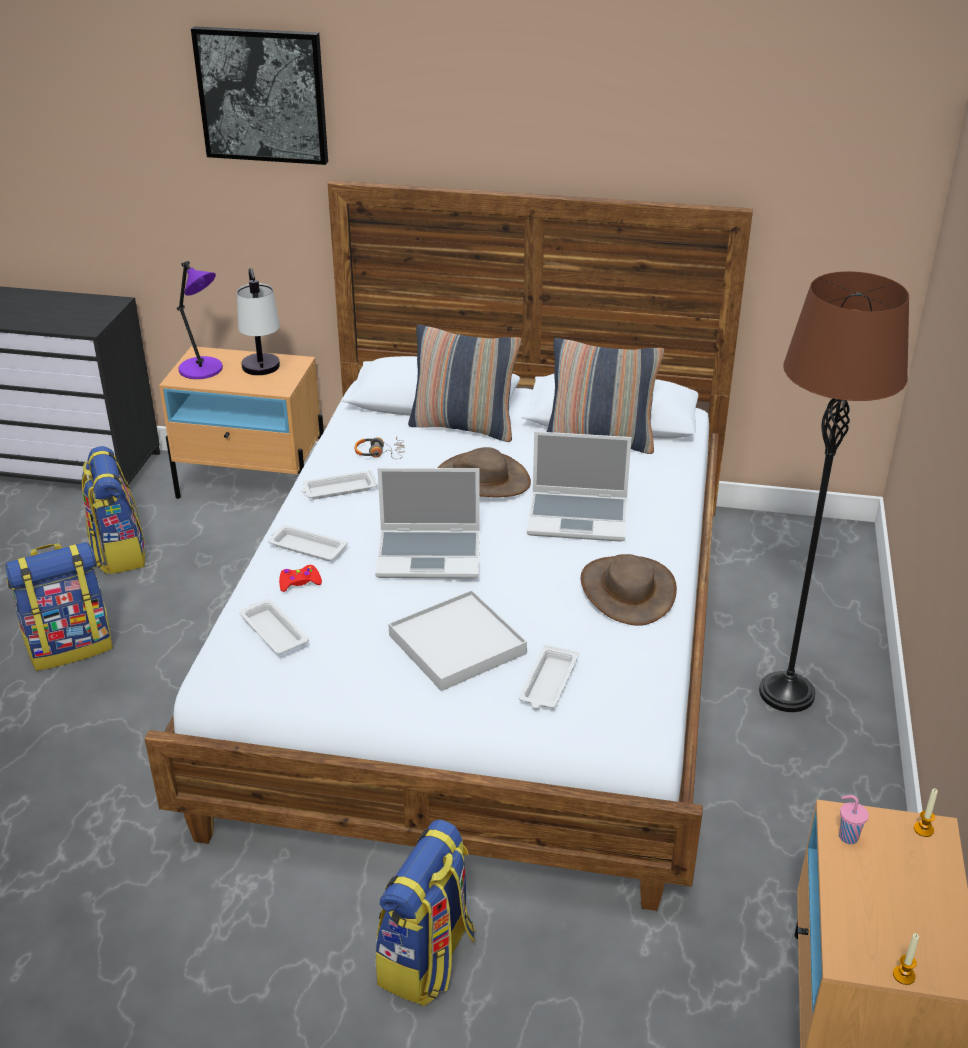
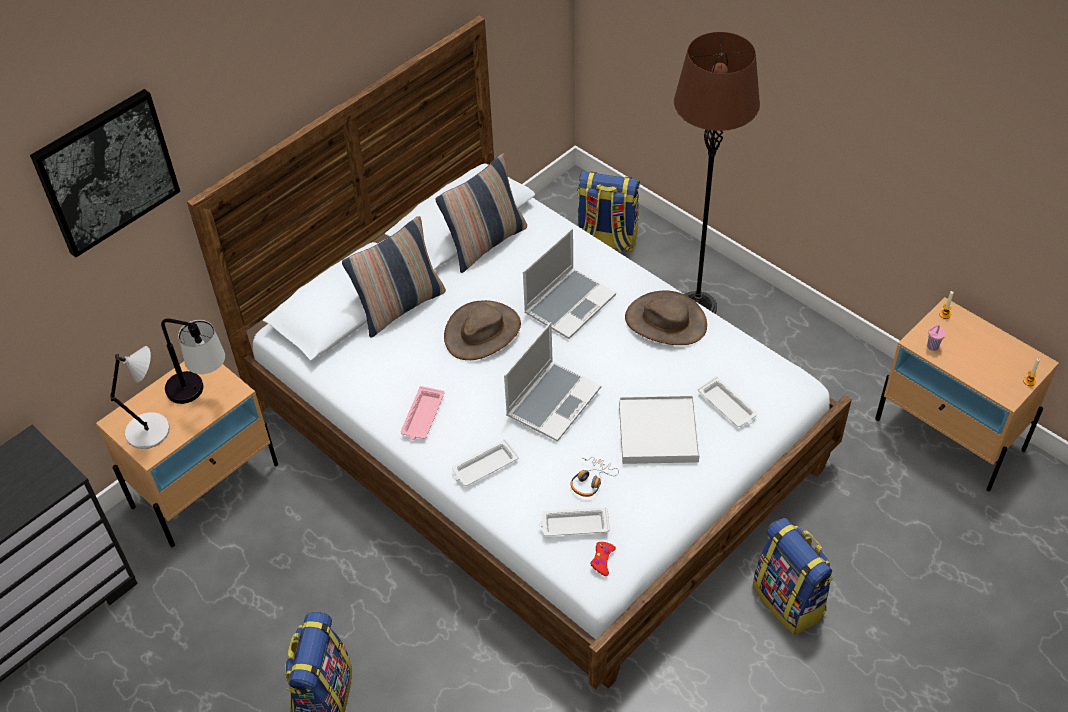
camera: 55 degrees left, 15 degrees up
backpack [81,446,145,574] -> backpack moved to [577,171,640,252]
purple table lamp [177,261,223,379] -> grey table lamp [110,346,170,449]
red game controller [279,565,322,592] -> red game controller moved to [591,542,616,576]
white tray [301,469,378,499] -> pink tray [401,386,444,440]
headphones [354,437,405,459] -> headphones moved to [570,457,619,497]

